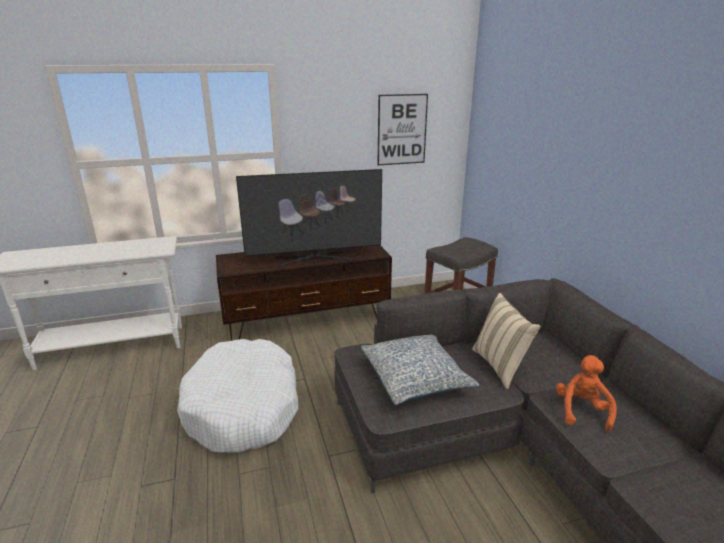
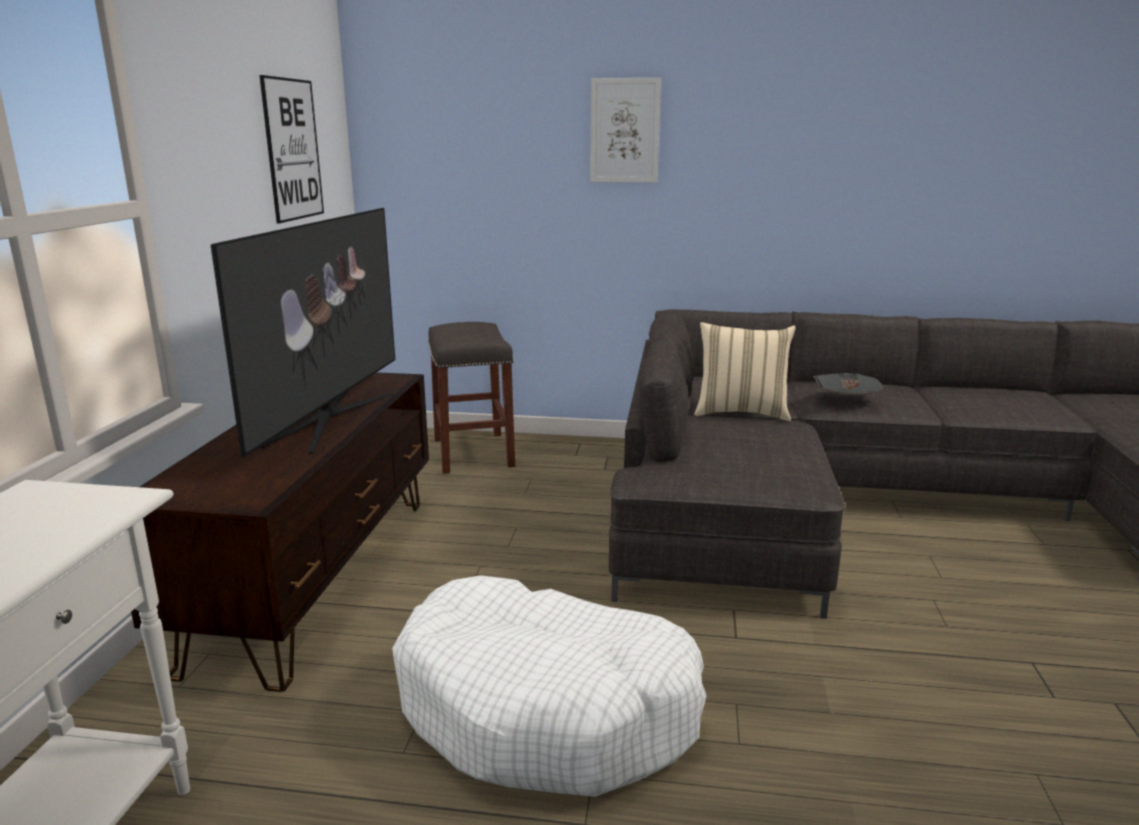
camera: 65 degrees left, 5 degrees down
pillow [361,335,480,405] -> none
orange plush toy [556,355,617,432] -> newspaper [813,373,885,394]
none -> picture [590,78,661,183]

